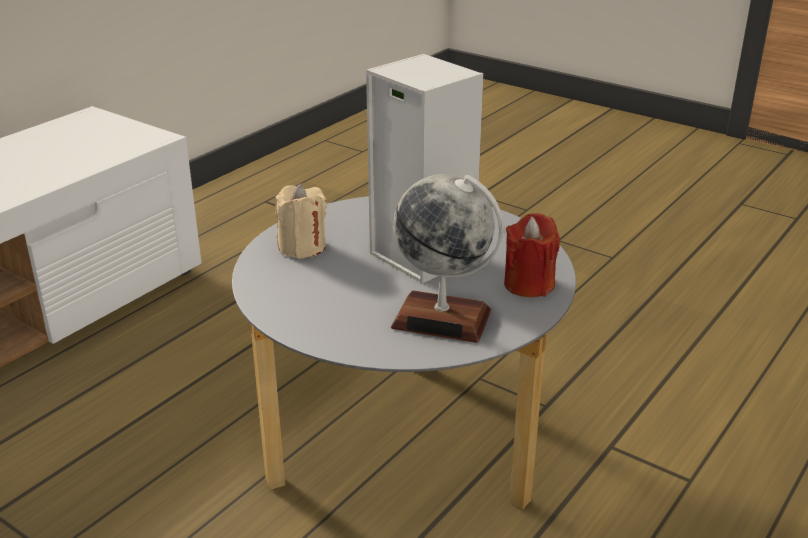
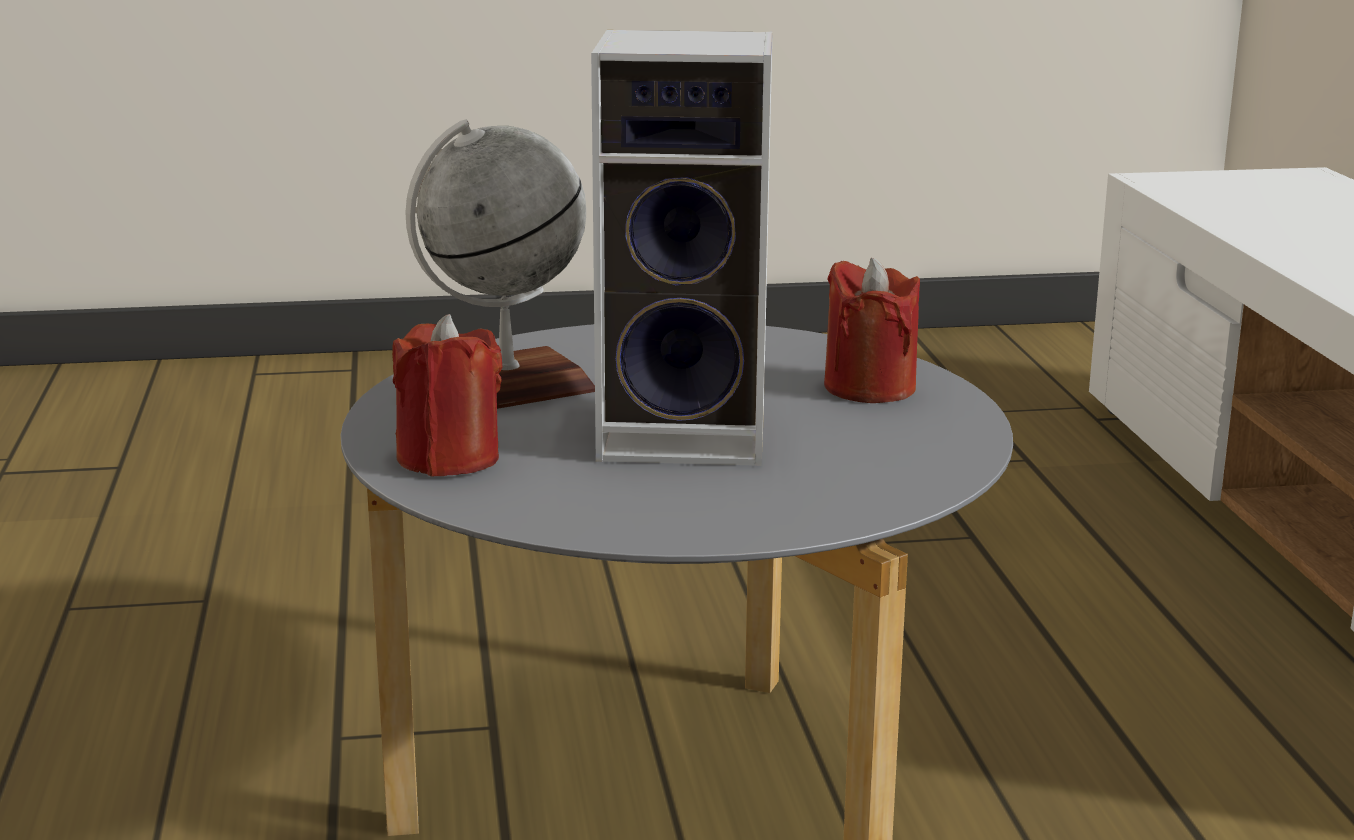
camera: 135 degrees right, 10 degrees down
beige candle [275,184,327,259] -> red candle [824,258,920,403]

